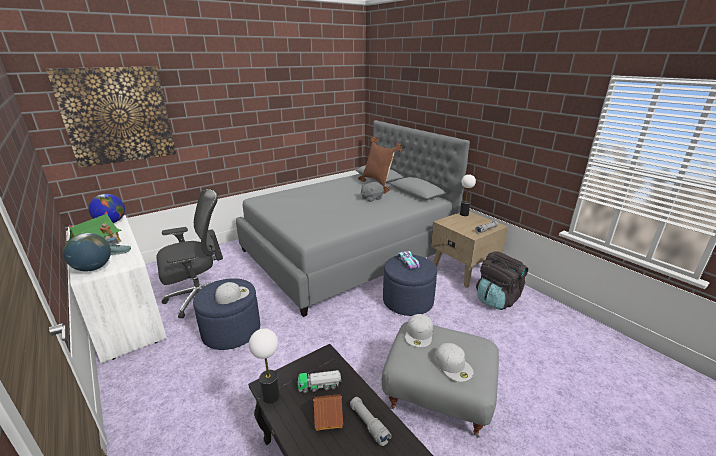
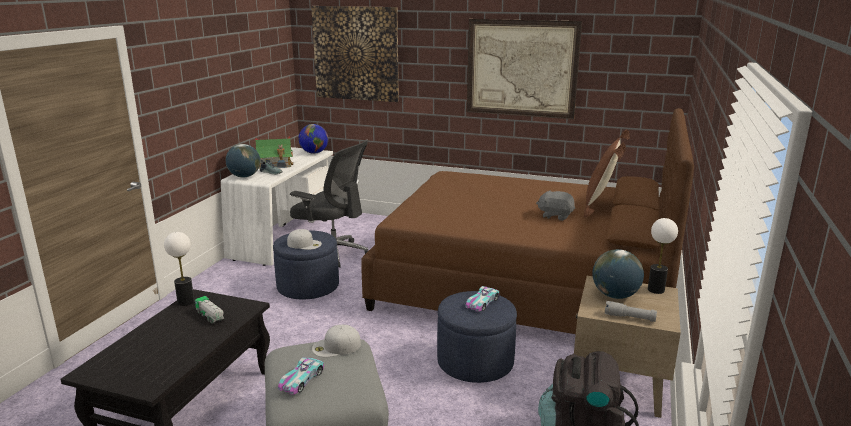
camera: 55 degrees right, 5 degrees down
grey bed [236,120,470,317] -> brown bed [361,108,694,334]
toy house [313,394,343,431] -> none
grey flashlight [350,397,392,446] -> none
white cap [434,343,474,382] -> toy car [278,357,324,395]
none -> picture [467,19,582,119]
none -> globe [592,249,644,299]

